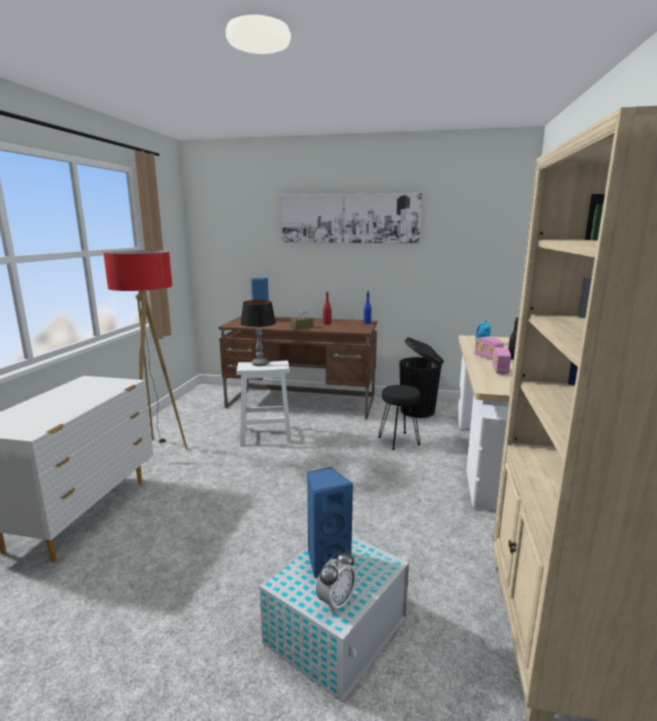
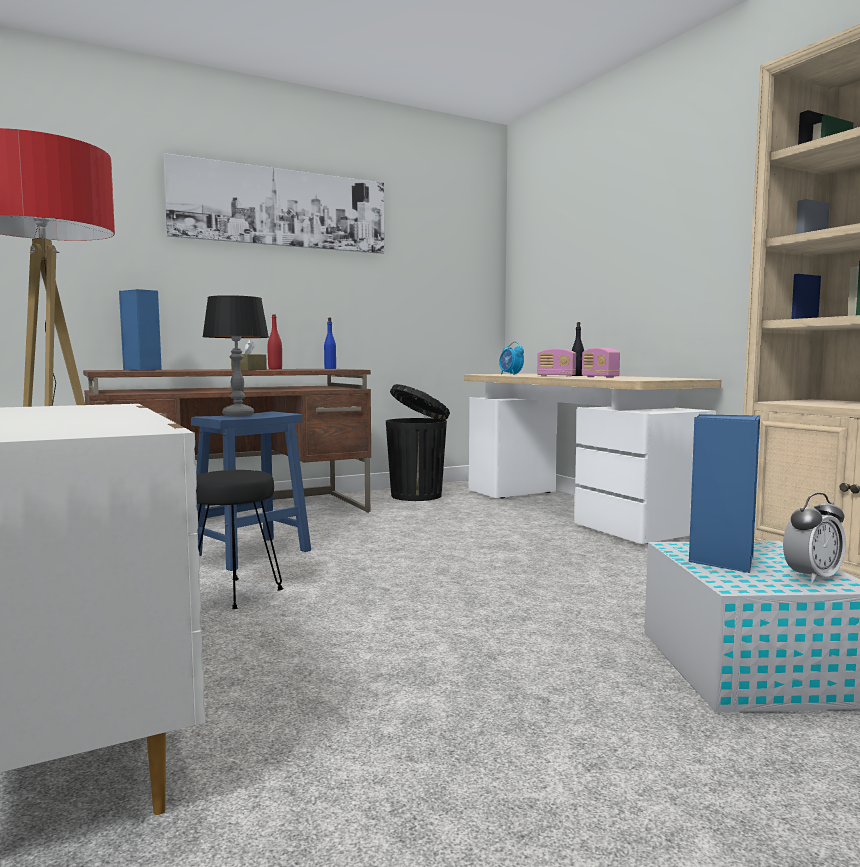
camera: 40 degrees left, 10 degrees down
white stool [237,361,292,446] -> blue stool [191,411,311,571]
alarm clock [316,550,356,613] -> alarm clock turned 60 degrees clockwise [783,493,846,583]
black stool [378,385,421,450] -> black stool moved to [196,470,283,609]

